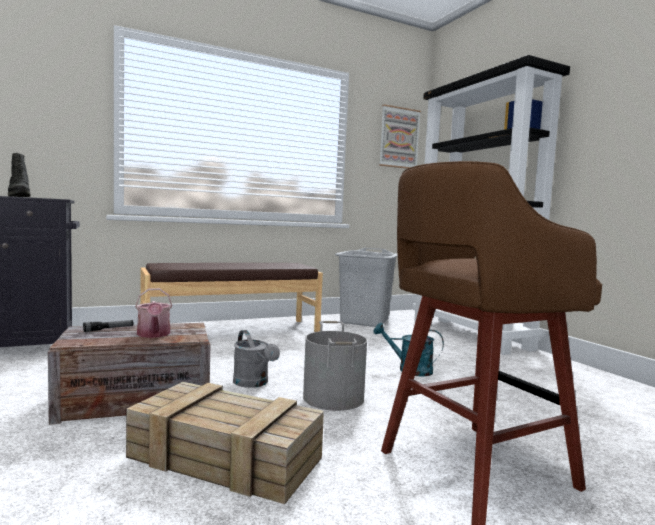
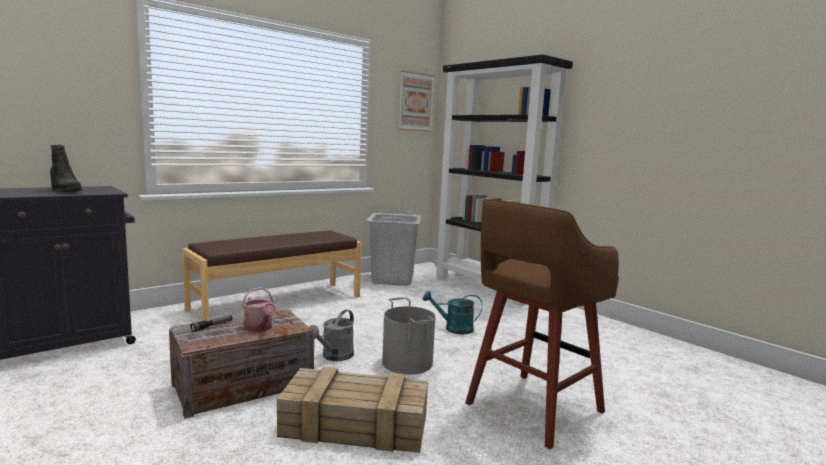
camera: 15 degrees left, 5 degrees up
grey watering can [233,330,280,388] -> grey watering can turned 75 degrees clockwise [309,310,354,361]

